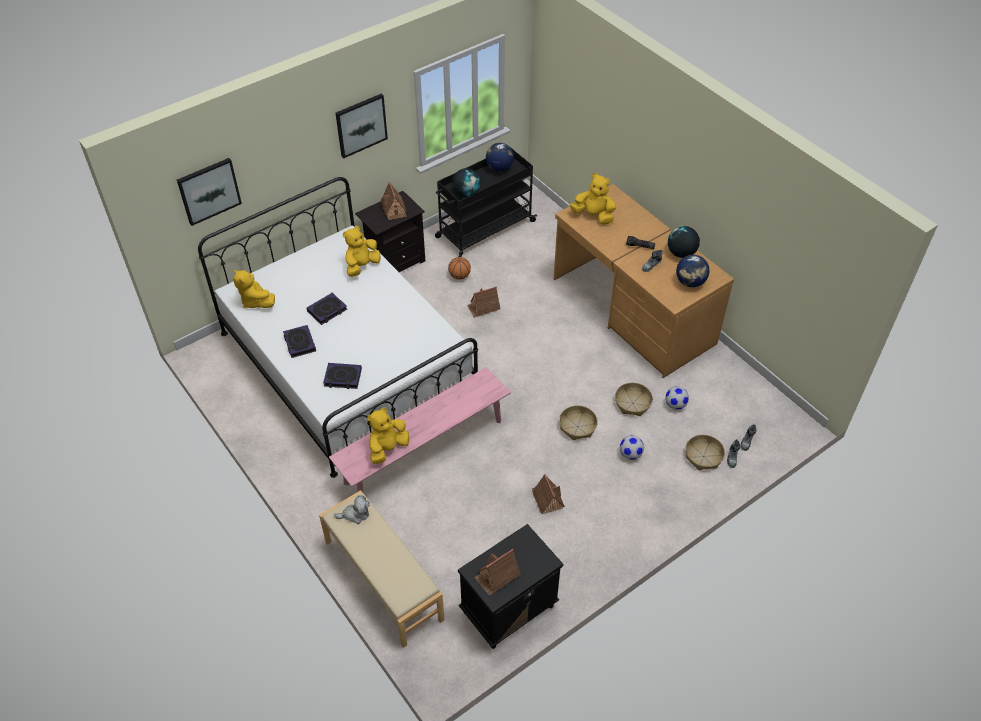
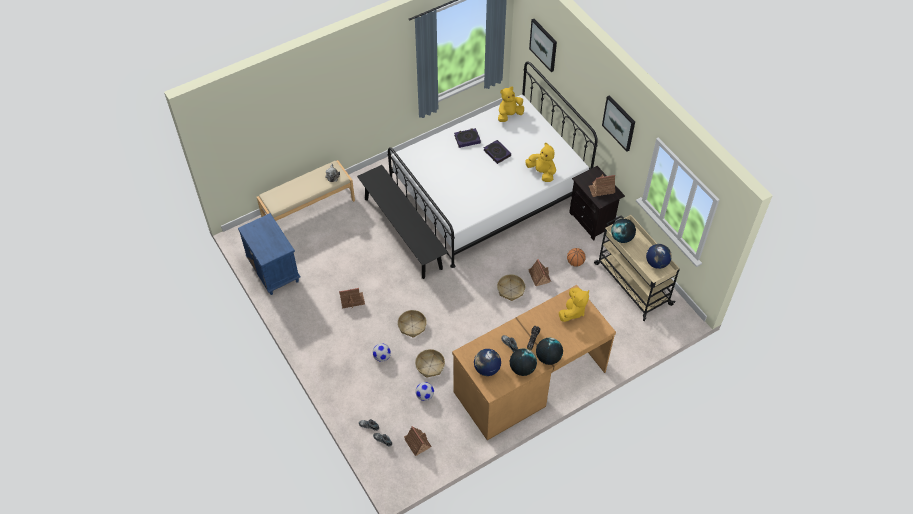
camera: 95 degrees right, 5 degrees up
book [323,363,362,389] -> none
pink bench [329,367,511,494] -> black bench [357,165,448,279]
yellow plush toy [367,407,409,464] -> none
black cart [435,147,537,257] -> beige cart [594,215,680,321]
black nightstand [458,524,563,649] -> blue nightstand [238,213,300,295]
toy house [474,549,521,596] -> toy house moved to [404,426,432,456]
basket [685,435,725,470] -> basket moved to [497,274,525,301]
none -> globe [536,338,563,365]

